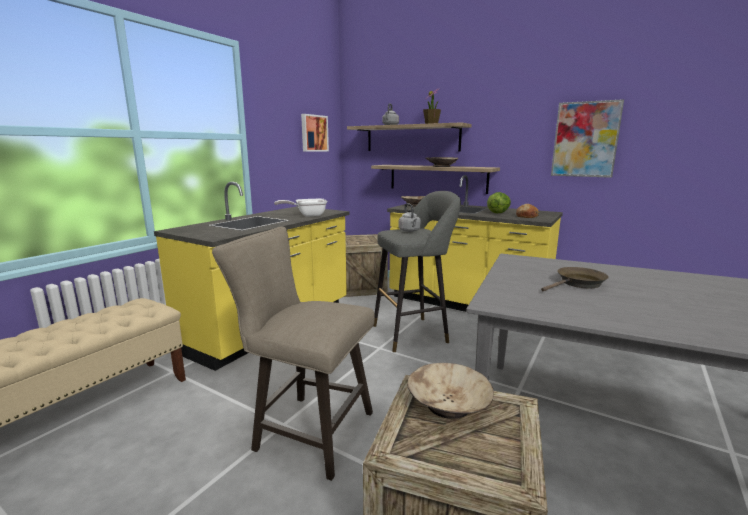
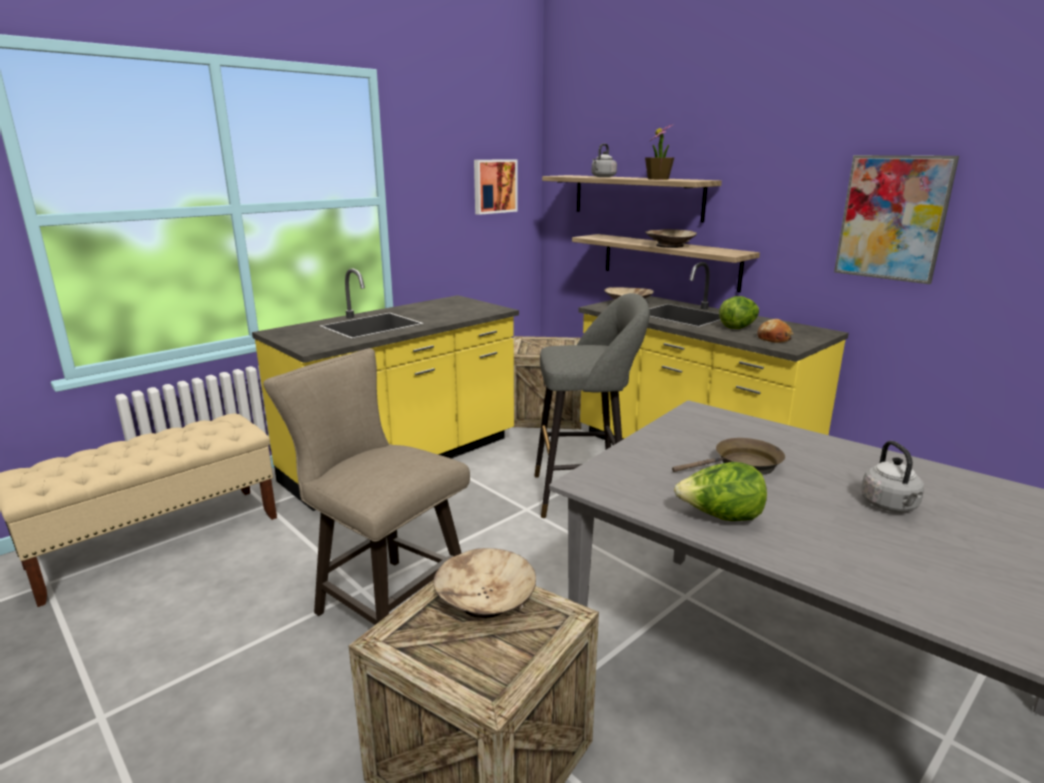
camera: 15 degrees right, 5 degrees up
frying pan [274,199,327,217] -> none
grey kettle [399,203,421,232] -> grey kettle moved to [861,441,924,512]
none -> lettuce [674,462,767,521]

